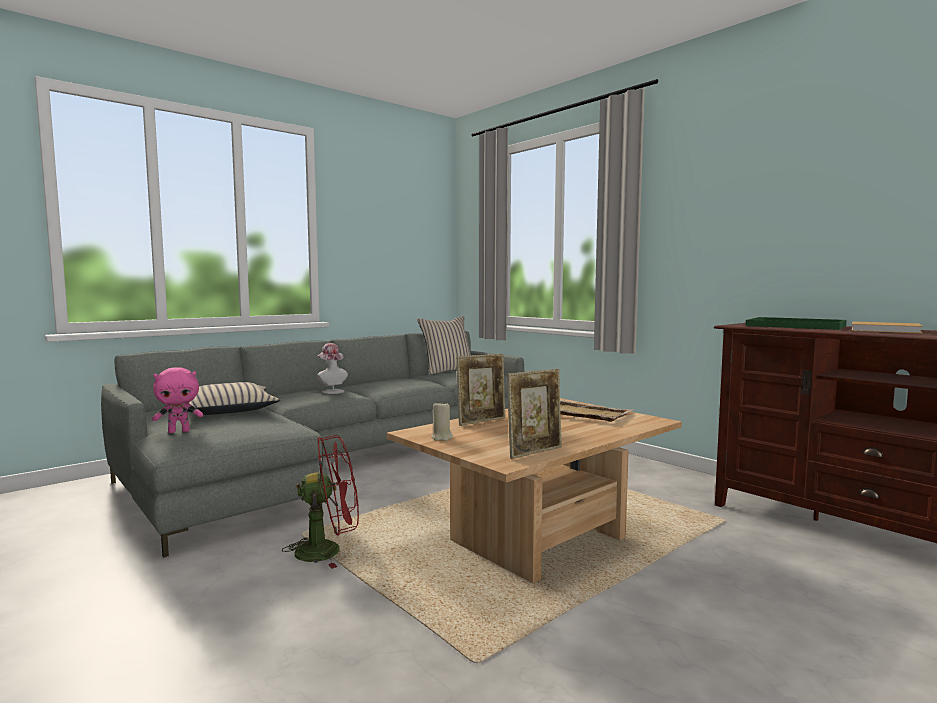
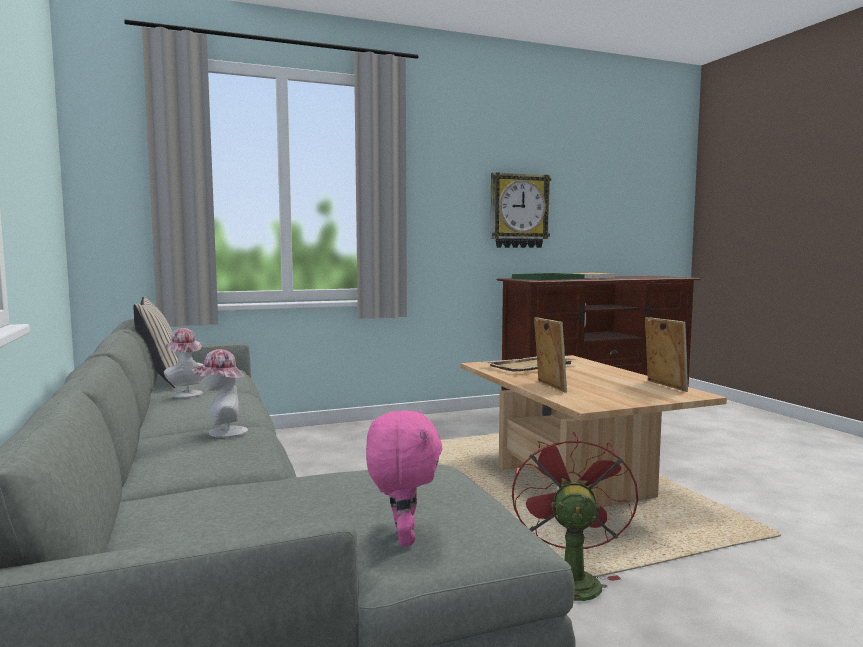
camera: 70 degrees left, 0 degrees up
beige pillow [187,382,280,415] -> none
beige candle [431,401,453,441] -> none
none -> hat [164,328,204,398]
none -> wall clock [490,172,551,248]

